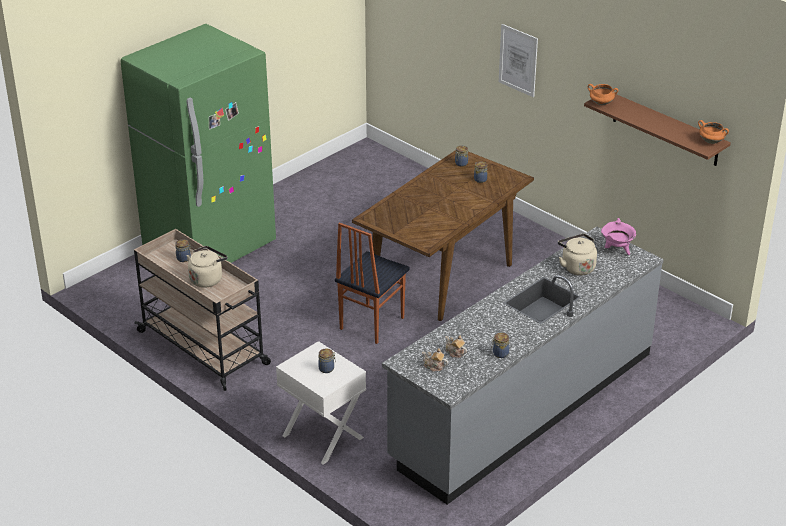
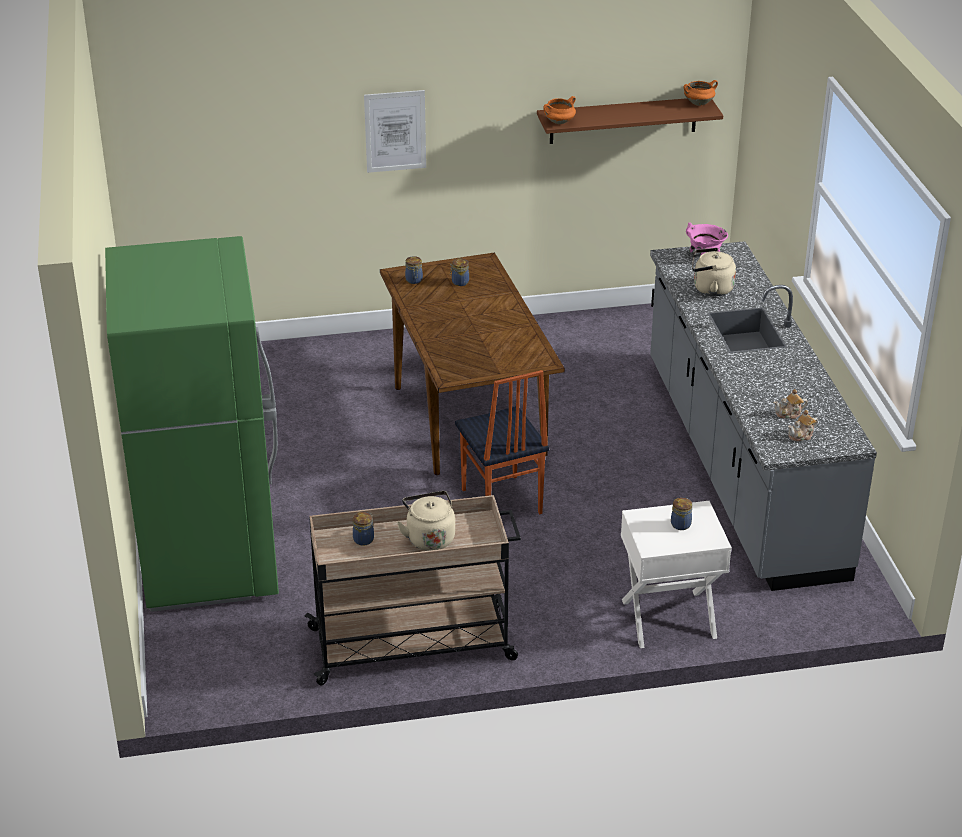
camera: 55 degrees left, 0 degrees up
jar [491,333,509,358] -> none

